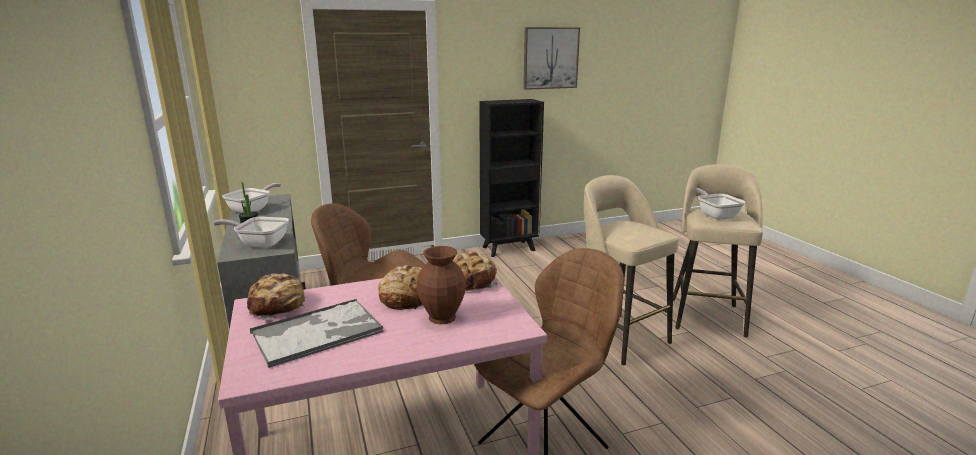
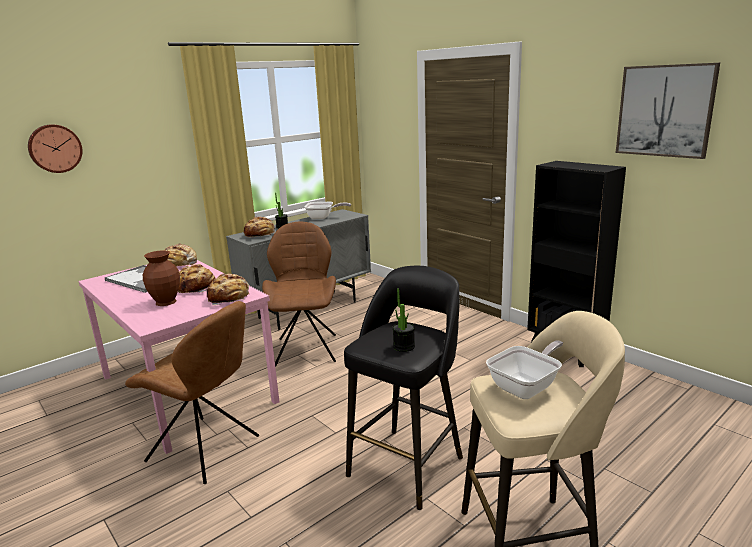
camera: 70 degrees right, 0 degrees up
frying pan [213,217,289,248] -> bread [244,217,275,238]
beige stool [584,175,679,366] -> black stool [344,266,463,510]
none -> wall clock [28,124,82,173]
none -> potted plant [392,288,415,352]

